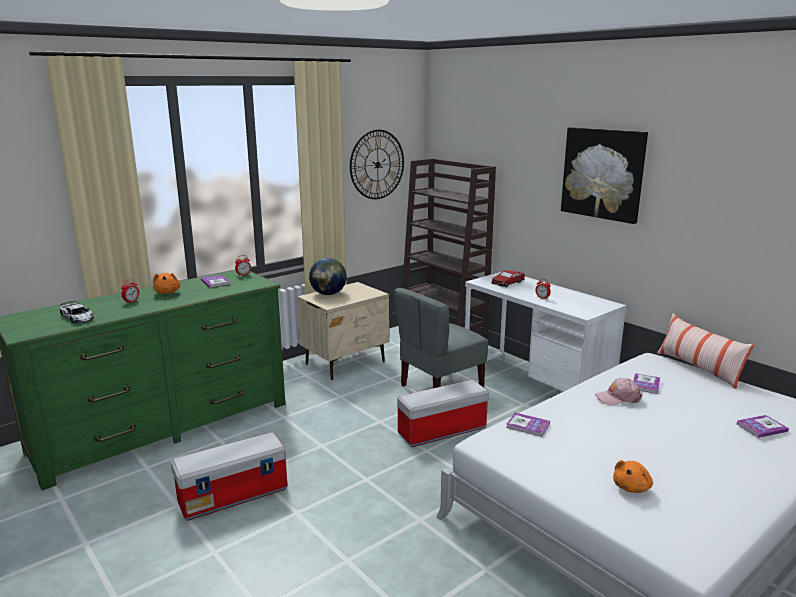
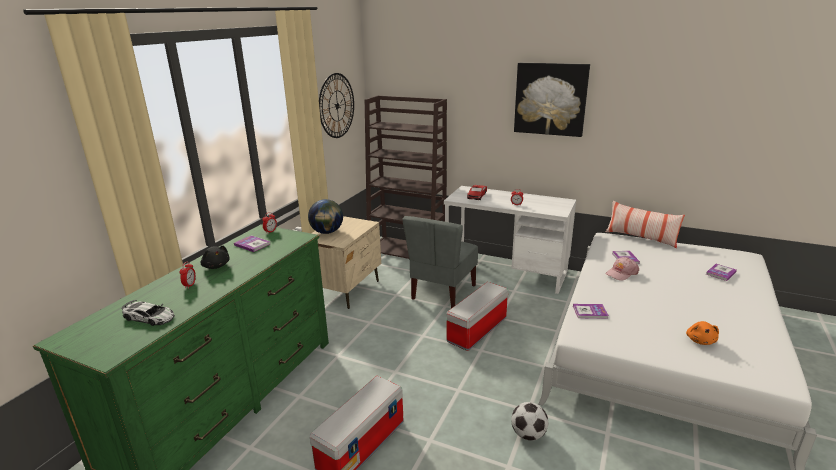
camera: 25 degrees left, 5 degrees up
orange plush toy [153,273,180,294] -> black plush toy [201,246,230,269]
none -> football [511,402,548,440]

